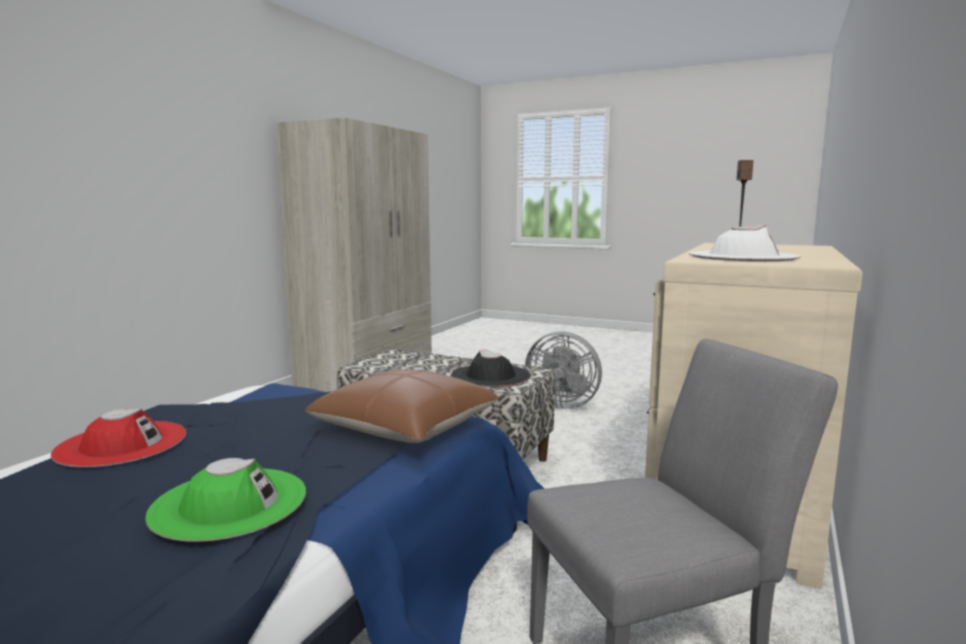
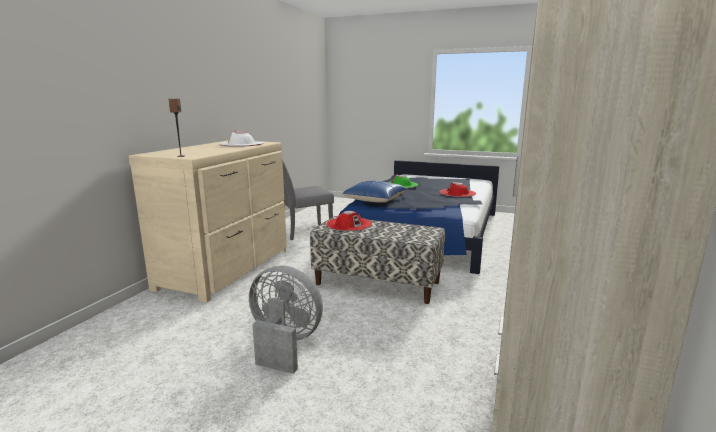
camera: 175 degrees right, 5 degrees up
brown pillow [305,369,499,443] -> blue pillow [342,181,407,203]
black hat [451,349,531,387] -> red hat [326,211,372,231]

